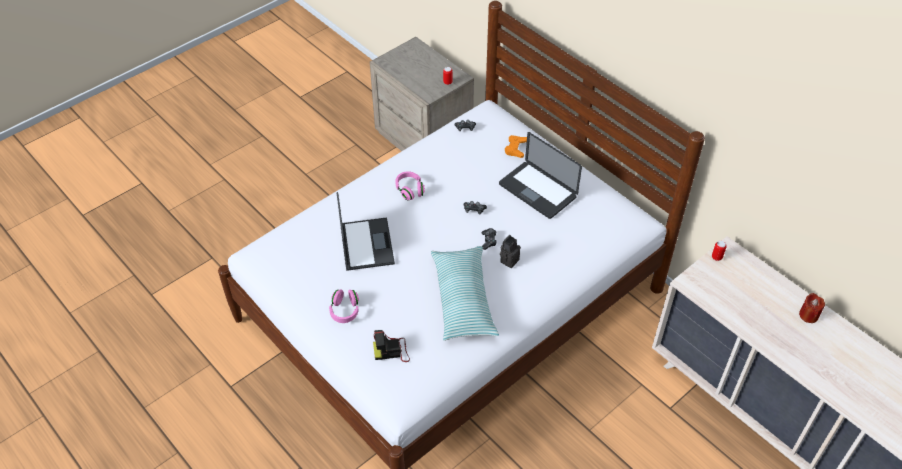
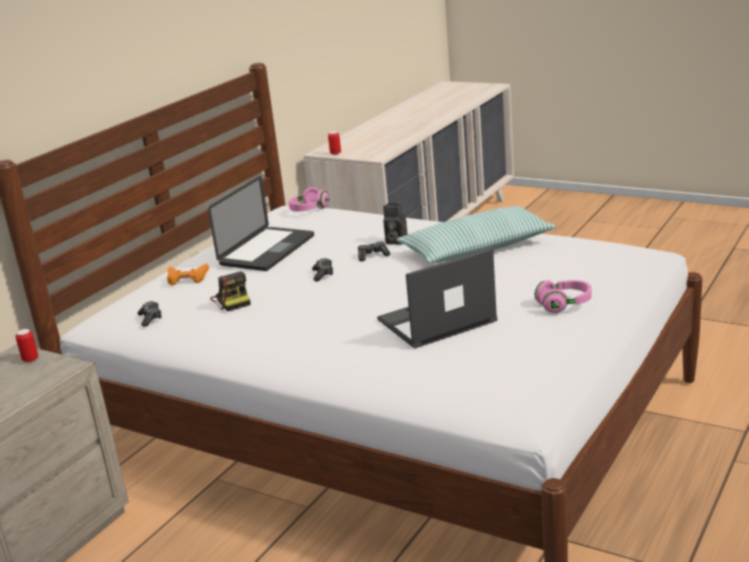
camera: 105 degrees left, 25 degrees down
camera [373,330,410,362] -> camera moved to [210,271,251,311]
pink headphones [395,171,425,200] -> pink headphones moved to [288,187,329,212]
red candle [799,293,825,323] -> none

